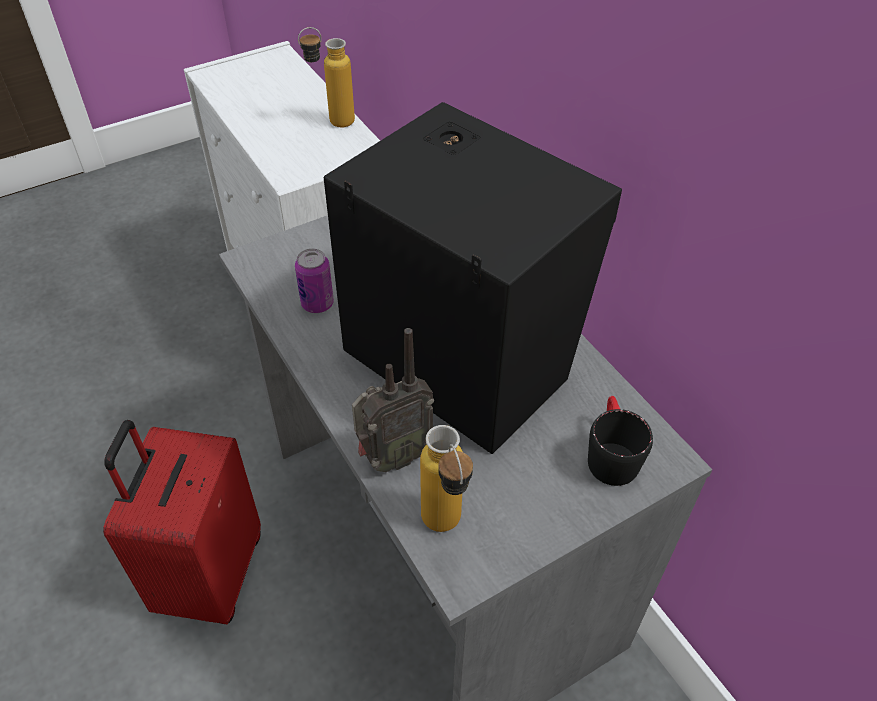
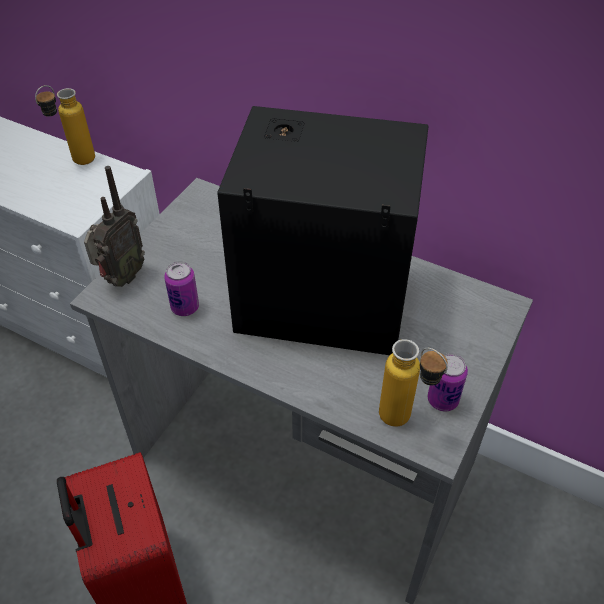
camera: 30 degrees left, 0 degrees up
radio [352,328,434,472] -> radio moved to [84,166,145,287]
black mug [588,396,653,486] -> none
none -> can [428,353,468,412]

